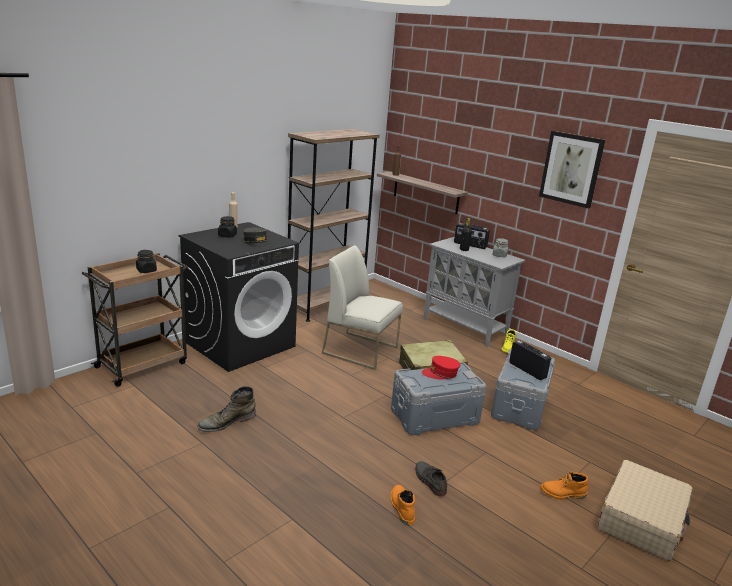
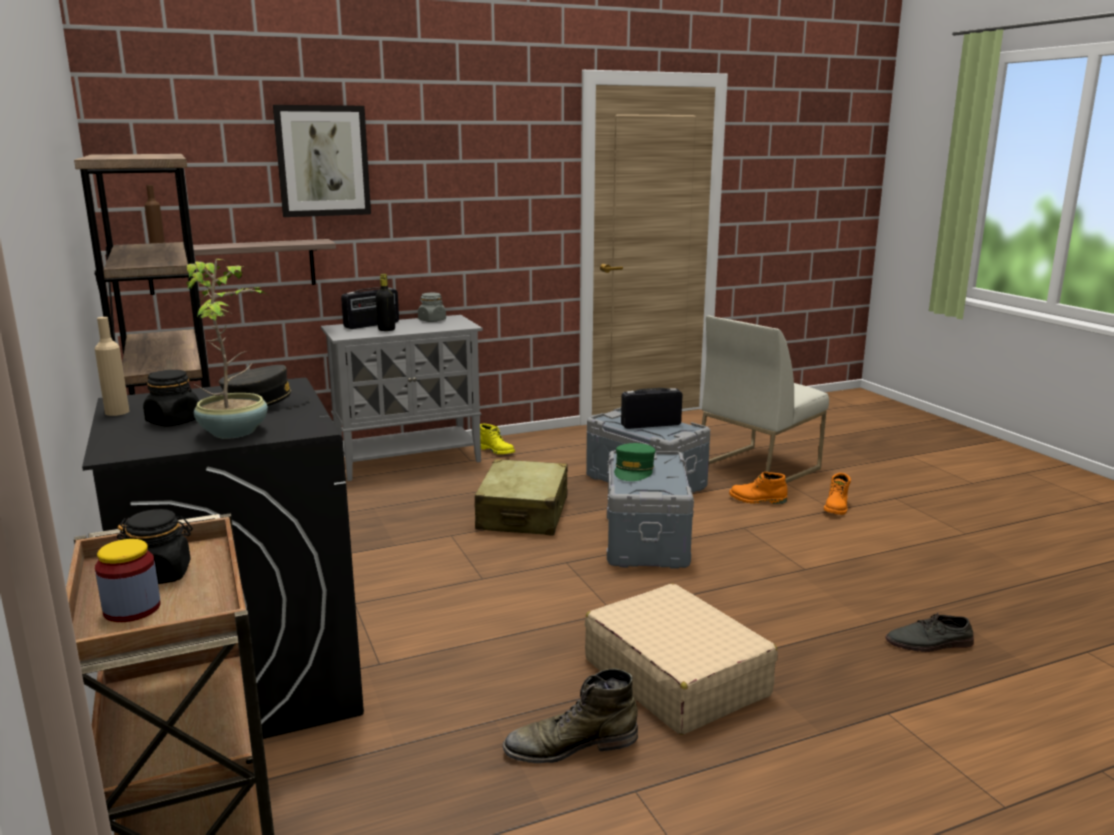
camera: 65 degrees left, 5 degrees down
green boot [197,386,256,432] -> green boot turned 90 degrees clockwise [503,668,638,763]
white chair [322,245,403,370] -> white chair moved to [702,316,829,483]
orange boot [391,485,415,525] -> orange boot moved to [729,472,788,504]
grey shoe [415,461,447,496] -> grey shoe moved to [885,612,974,652]
red cap [422,356,460,380] -> green cap [614,443,655,481]
picture [539,131,605,209] -> picture moved to [273,105,371,217]
beige suitcase [597,460,693,561] -> beige suitcase moved to [585,583,778,735]
none -> jar [95,539,161,622]
none -> potted plant [186,259,268,439]

